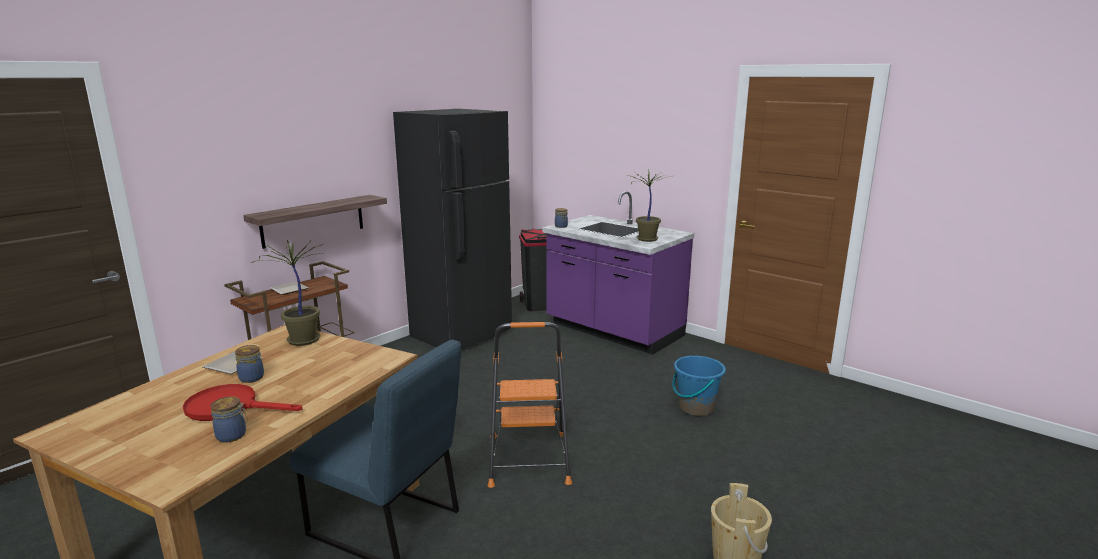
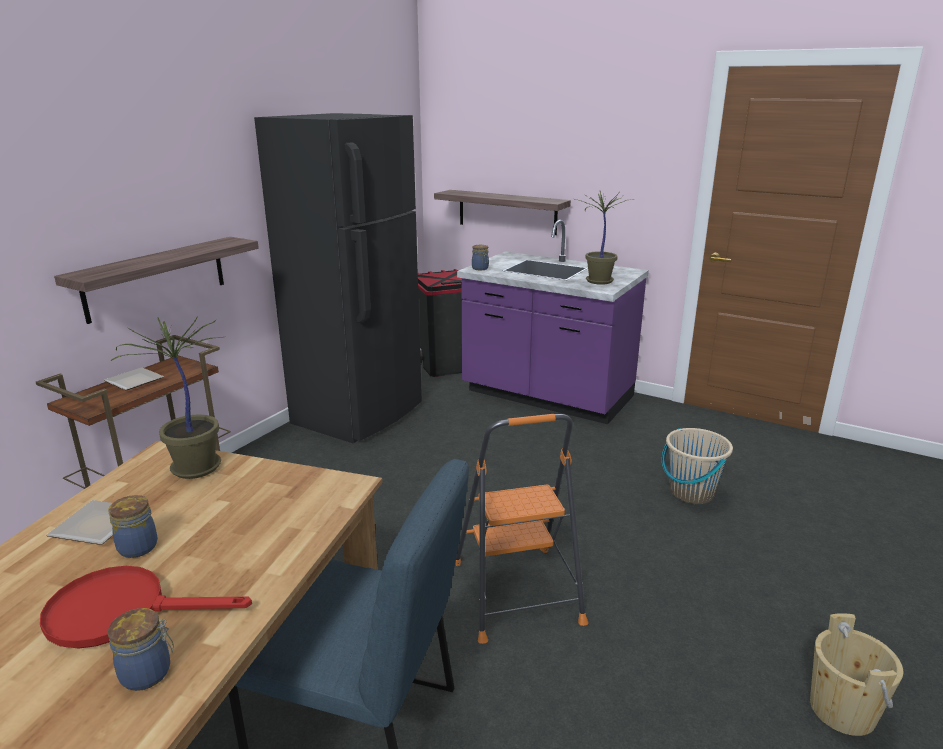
camera: 10 degrees left, 5 degrees up
blue bucket [672,355,726,416] -> beige bucket [662,428,733,504]
none -> shelf [434,190,571,235]

